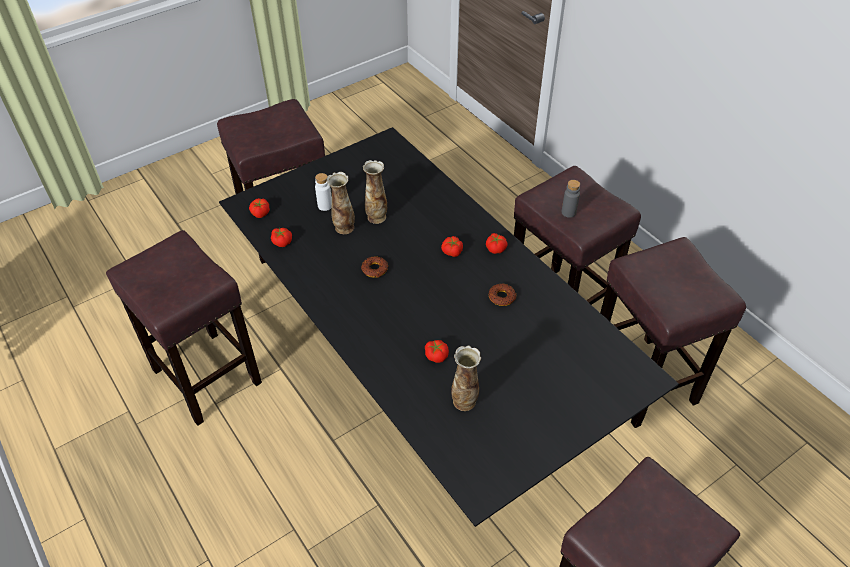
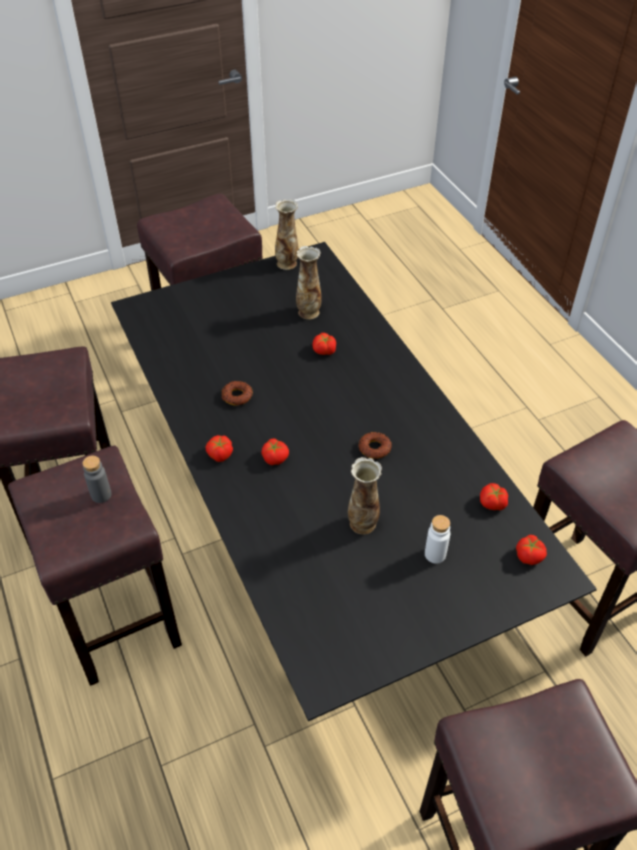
camera: 170 degrees left, 0 degrees up
vase [327,172,355,234] -> vase moved to [275,199,299,270]

